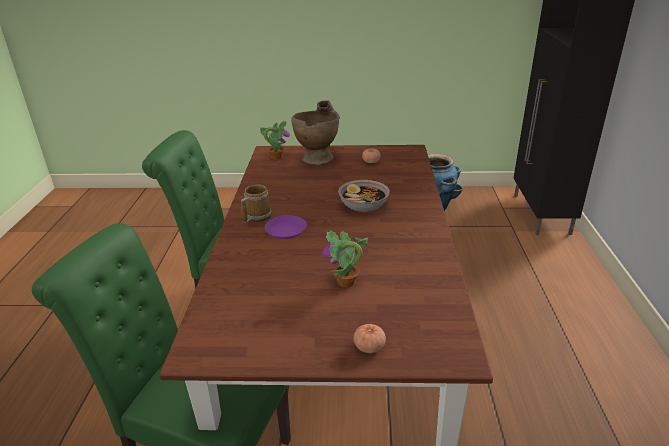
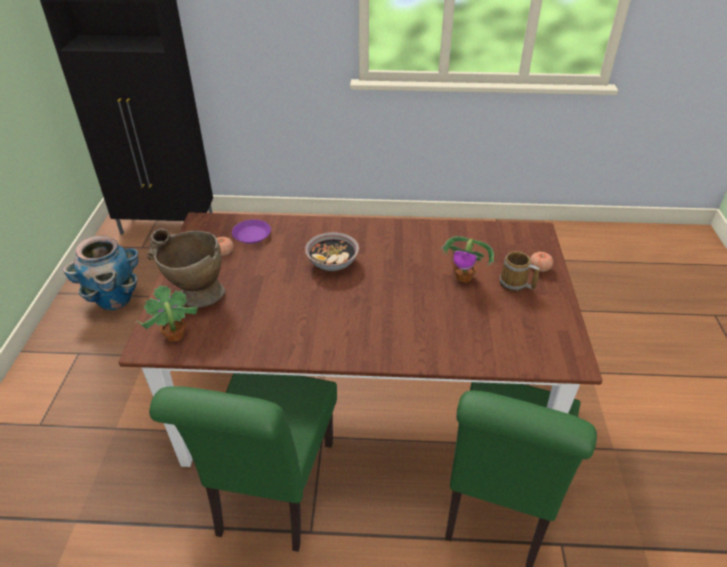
camera: 90 degrees left, 10 degrees up
mug [241,185,271,223] -> mug moved to [499,251,540,292]
purple plate [265,215,307,239] -> purple plate moved to [232,220,271,244]

